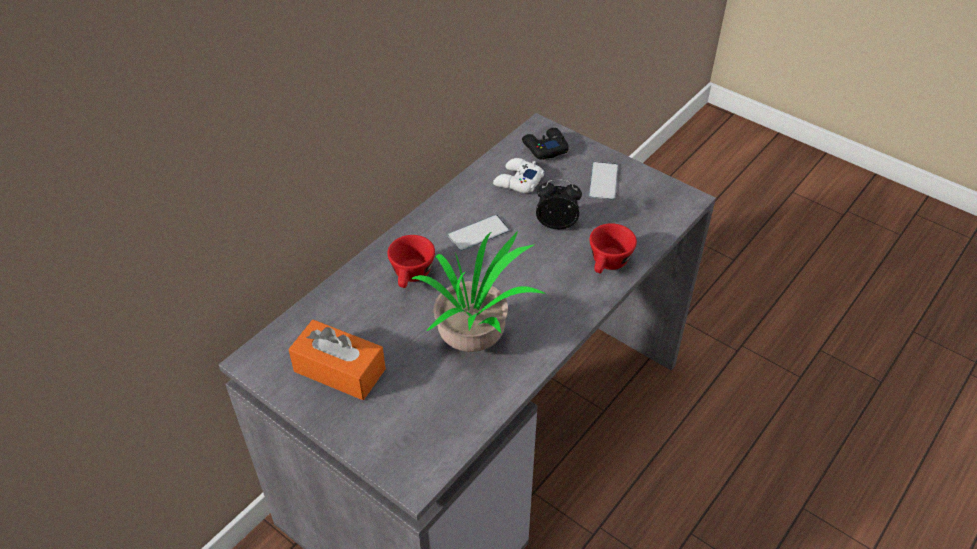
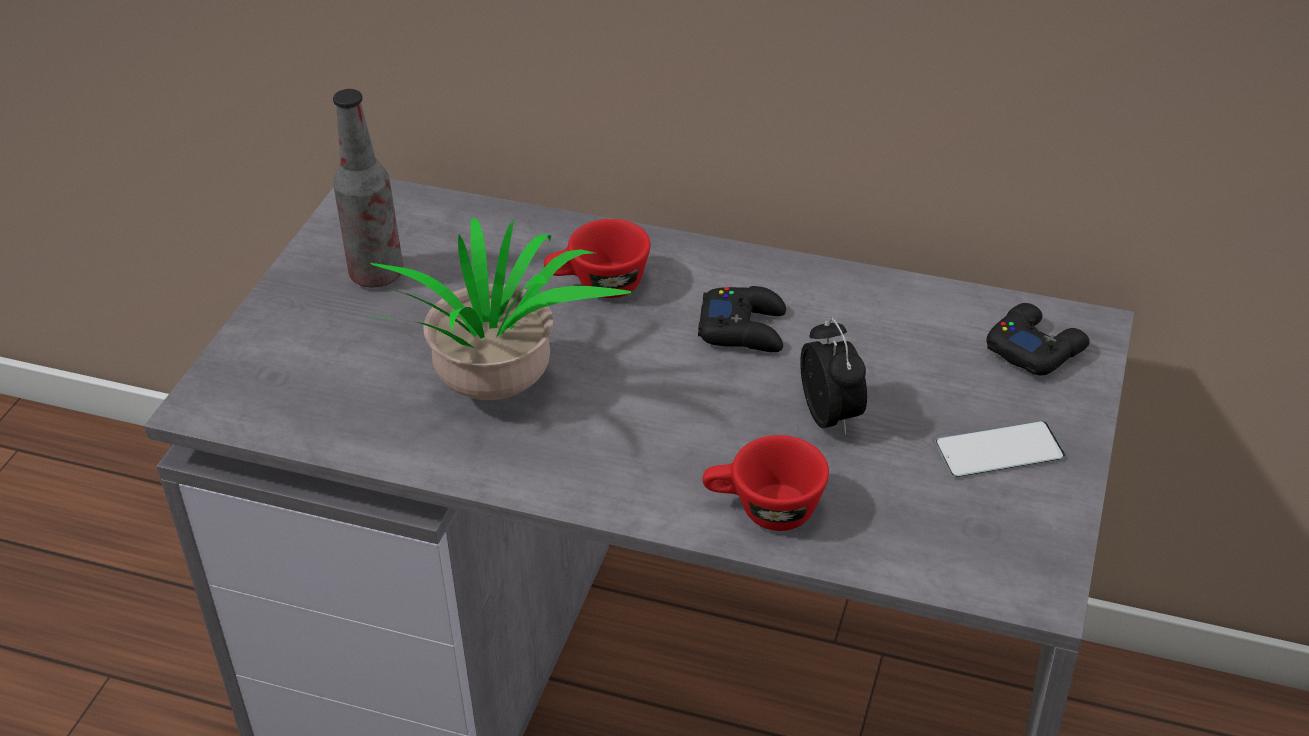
camera: 70 degrees right, 5 degrees down
orange tissue box [288,320,386,400] -> bottle [333,89,403,288]
phone [448,215,510,251] -> black game controller [698,286,786,352]
white game controller [493,158,544,193] -> none

